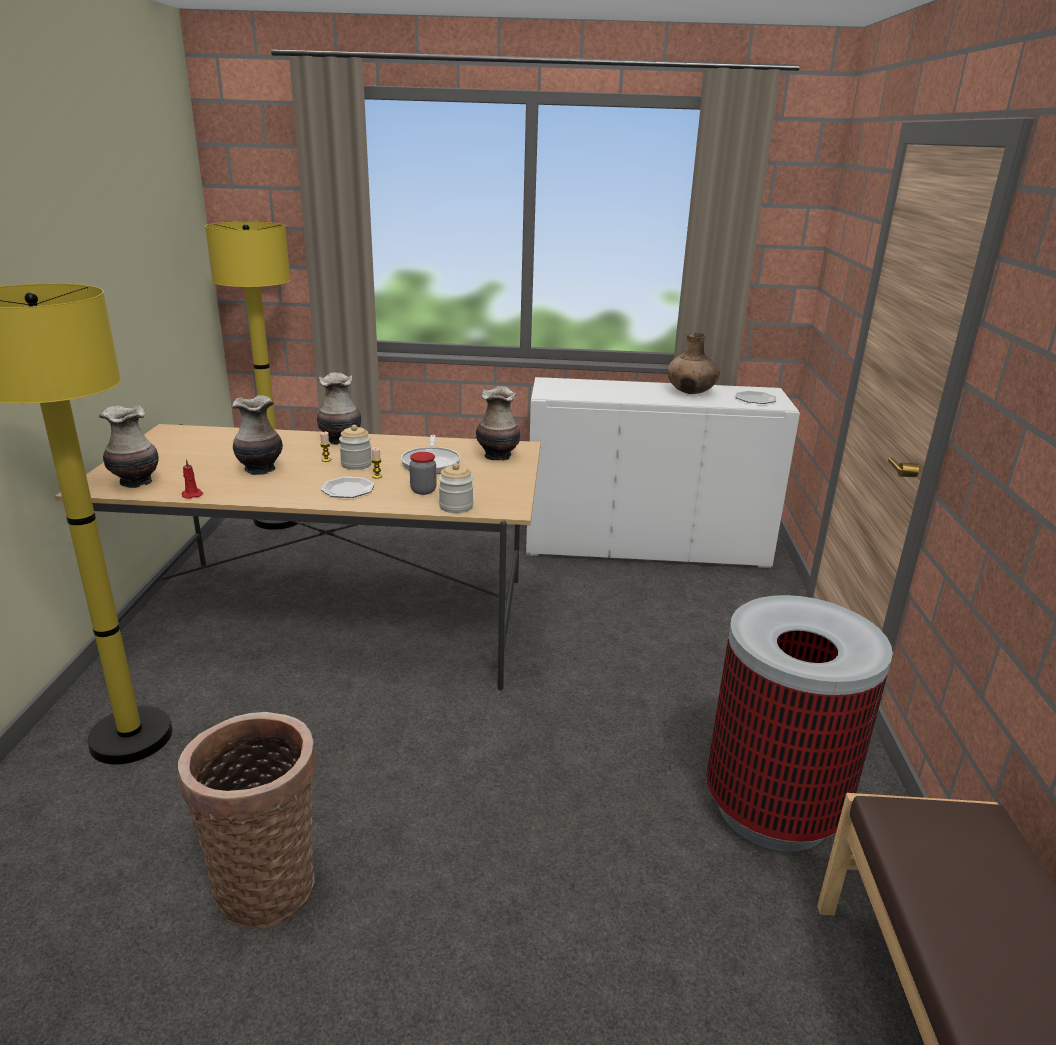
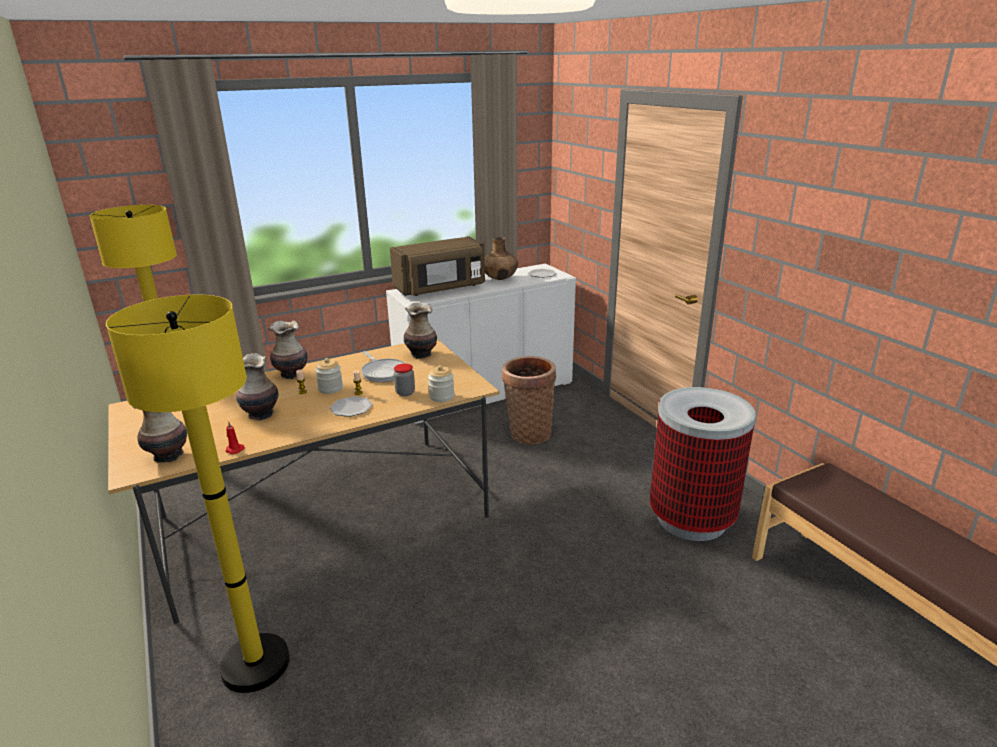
camera: 30 degrees left, 0 degrees up
basket [178,712,316,929] -> basket moved to [502,356,556,444]
none -> brown microwave [390,236,485,296]

